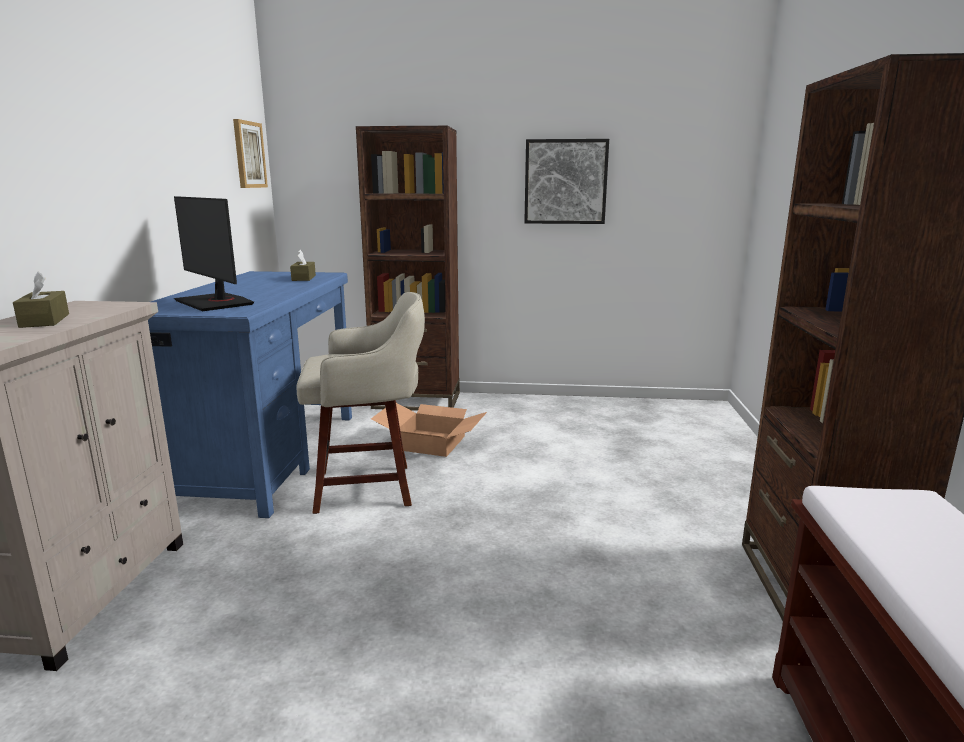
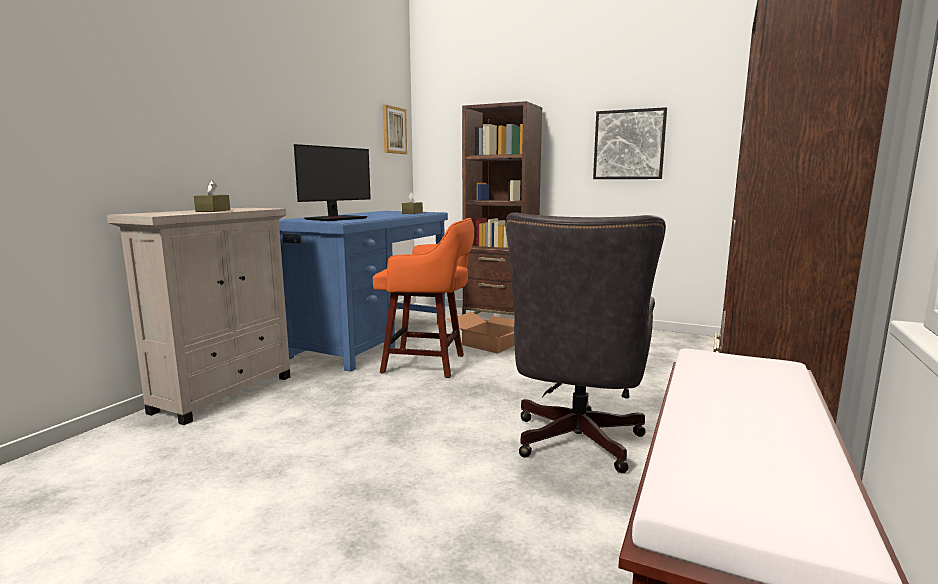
camera: 20 degrees right, 5 degrees down
monitor [174,196,254,311] -> monitor turned 120 degrees counterclockwise [294,144,371,221]
beige stool [296,292,425,514] -> orange stool [373,218,474,378]
none -> grey office chair [505,212,666,473]

